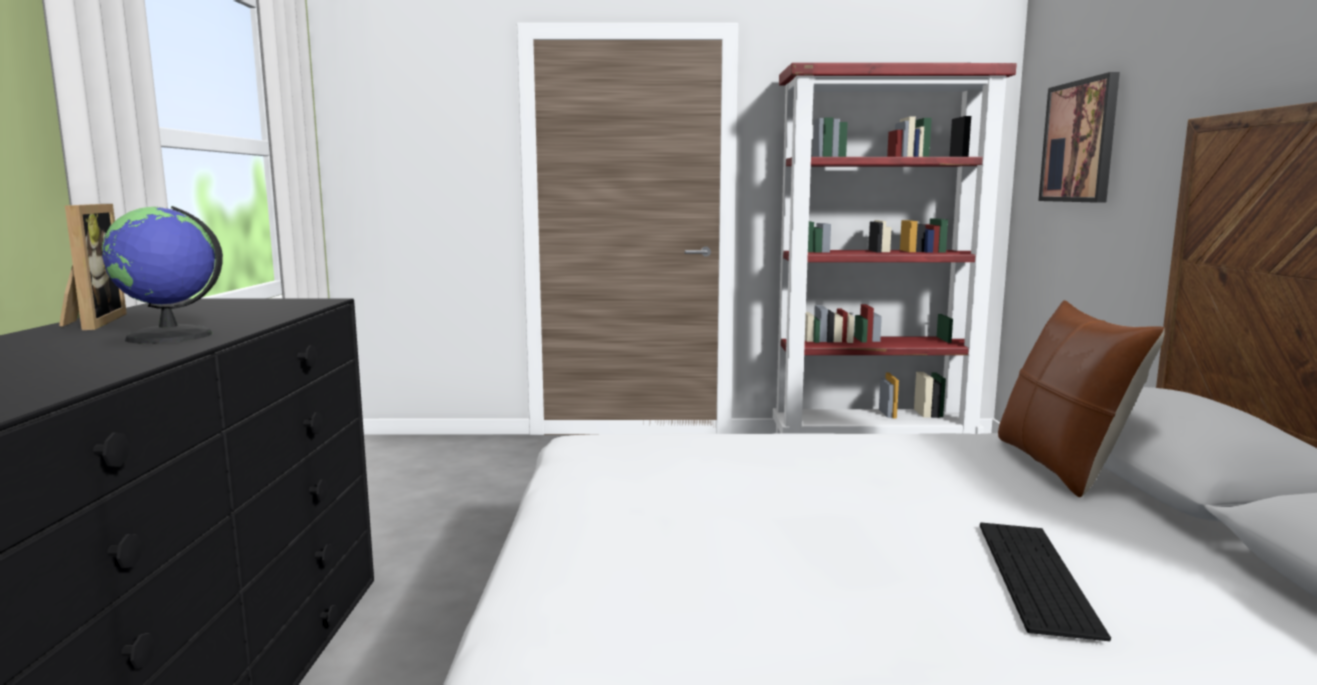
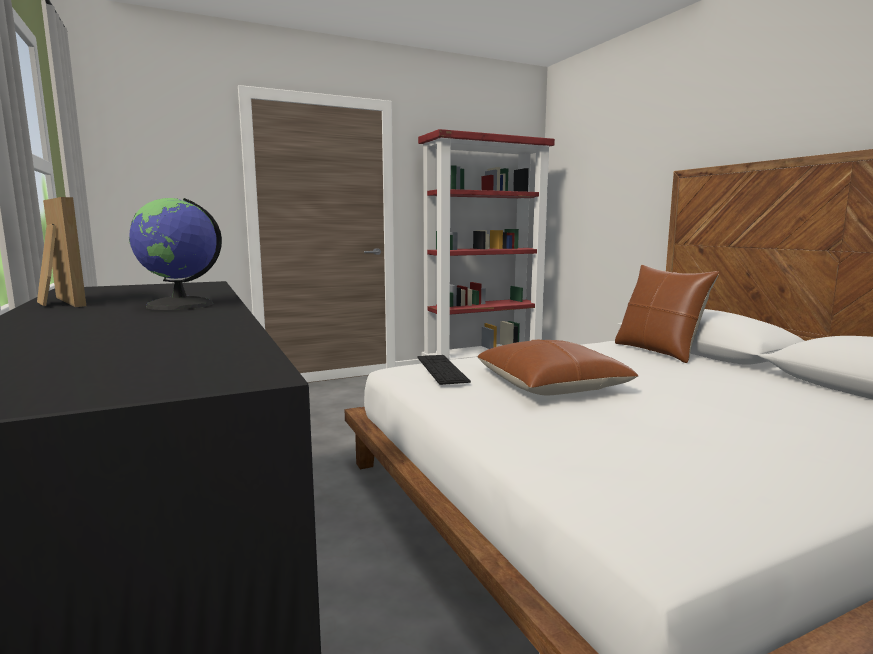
camera: 25 degrees left, 0 degrees up
keyboard [980,523,1111,641] -> keyboard moved to [418,355,471,385]
picture [1038,72,1120,203] -> none
none -> brown pillow [477,340,639,395]

